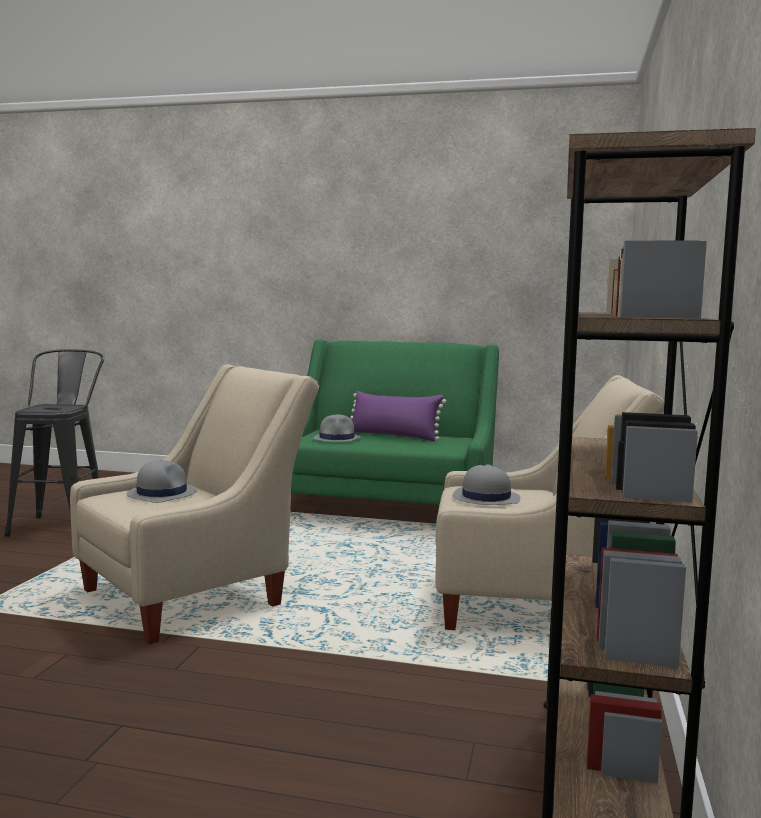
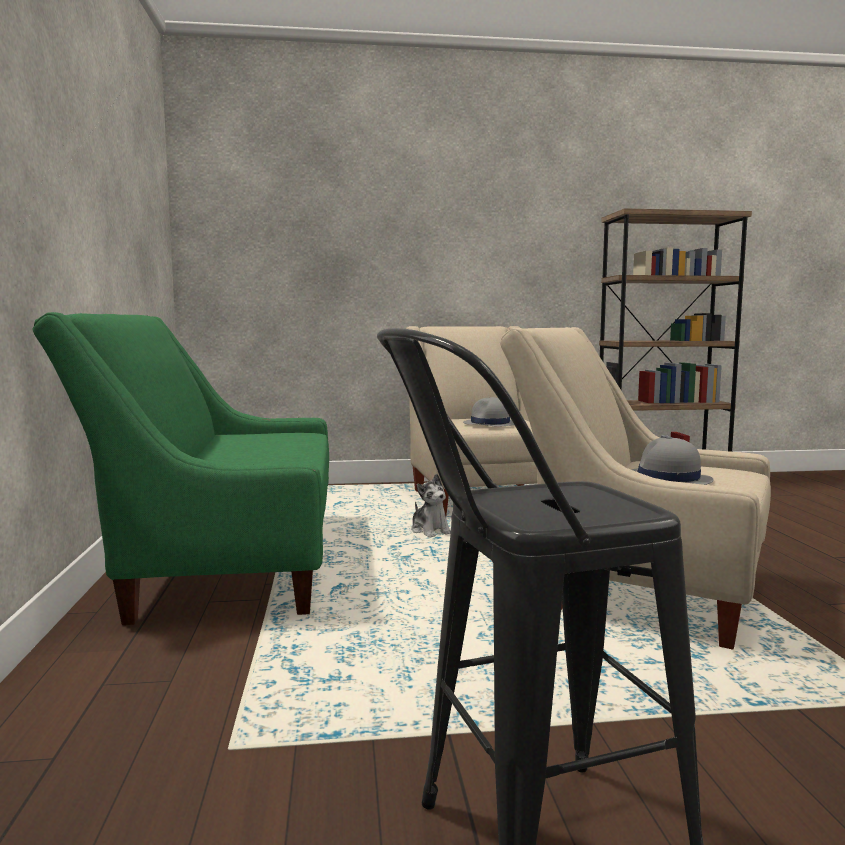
camera: 110 degrees left, 0 degrees up
grey hat [313,415,361,442] -> none
purple pillow [350,391,446,441] -> none
none -> plush toy [411,474,451,537]

